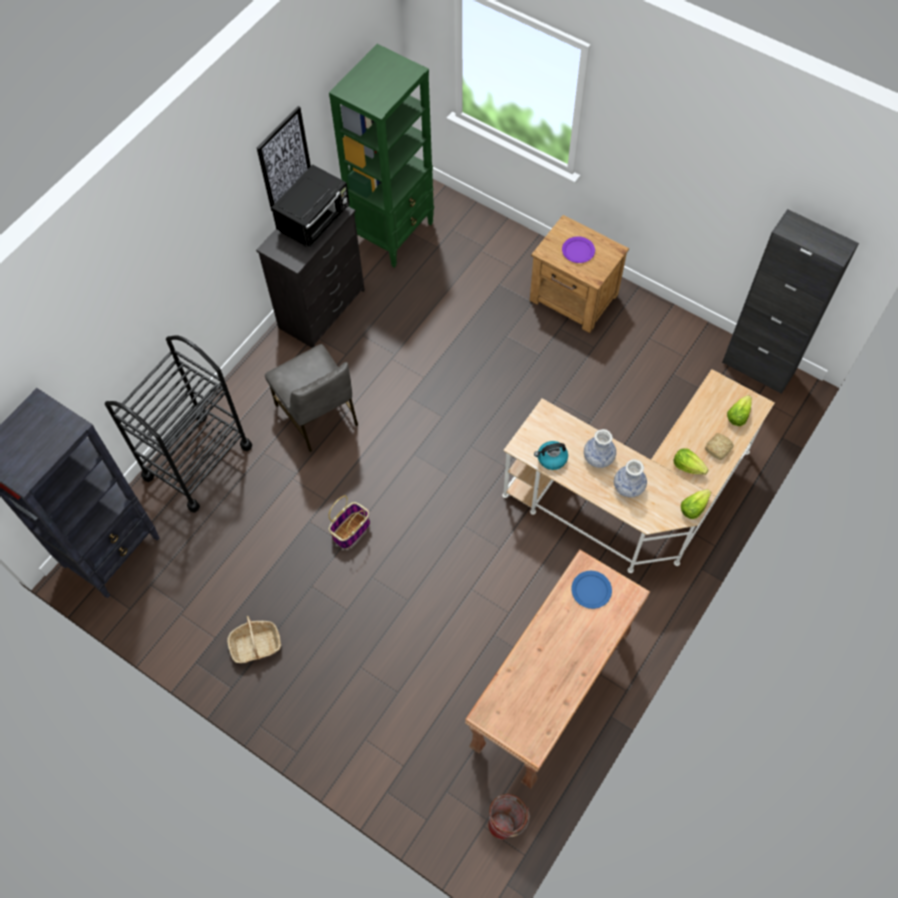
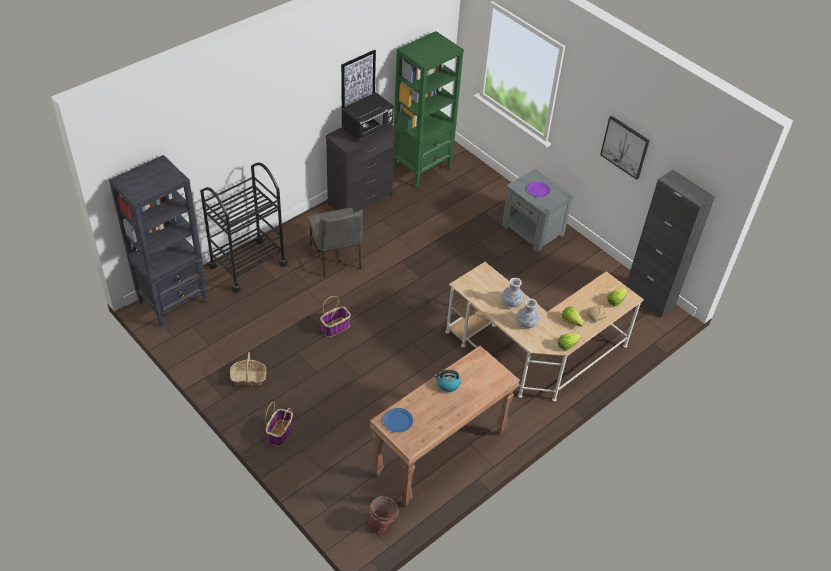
camera: 10 degrees right, 15 degrees down
brown nightstand [530,215,629,333] -> grey nightstand [502,169,574,253]
kettle [534,441,568,470] -> kettle moved to [434,370,461,392]
blue plate [571,571,612,609] -> blue plate moved to [384,408,413,432]
none -> basket [265,402,293,446]
none -> picture [600,116,650,180]

